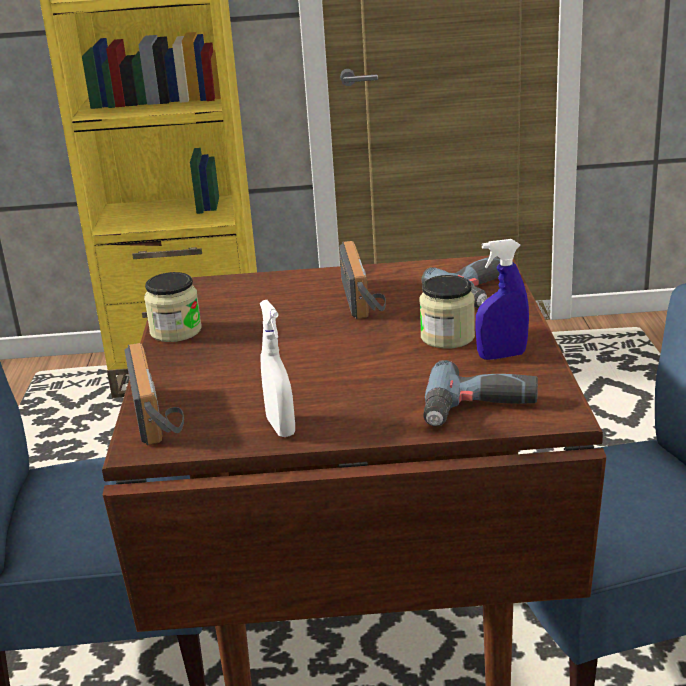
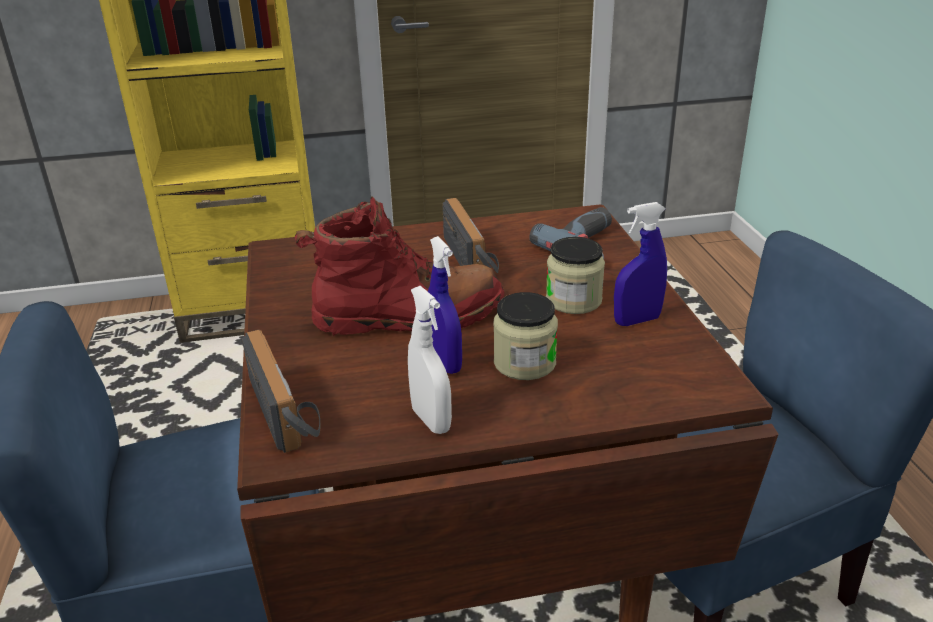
camera: 10 degrees left, 5 degrees up
jar [144,272,202,342] -> jar moved to [493,292,558,380]
power drill [423,360,538,426] -> none
none -> red boot [295,196,504,336]
none -> blue spray bottle [428,236,462,374]

